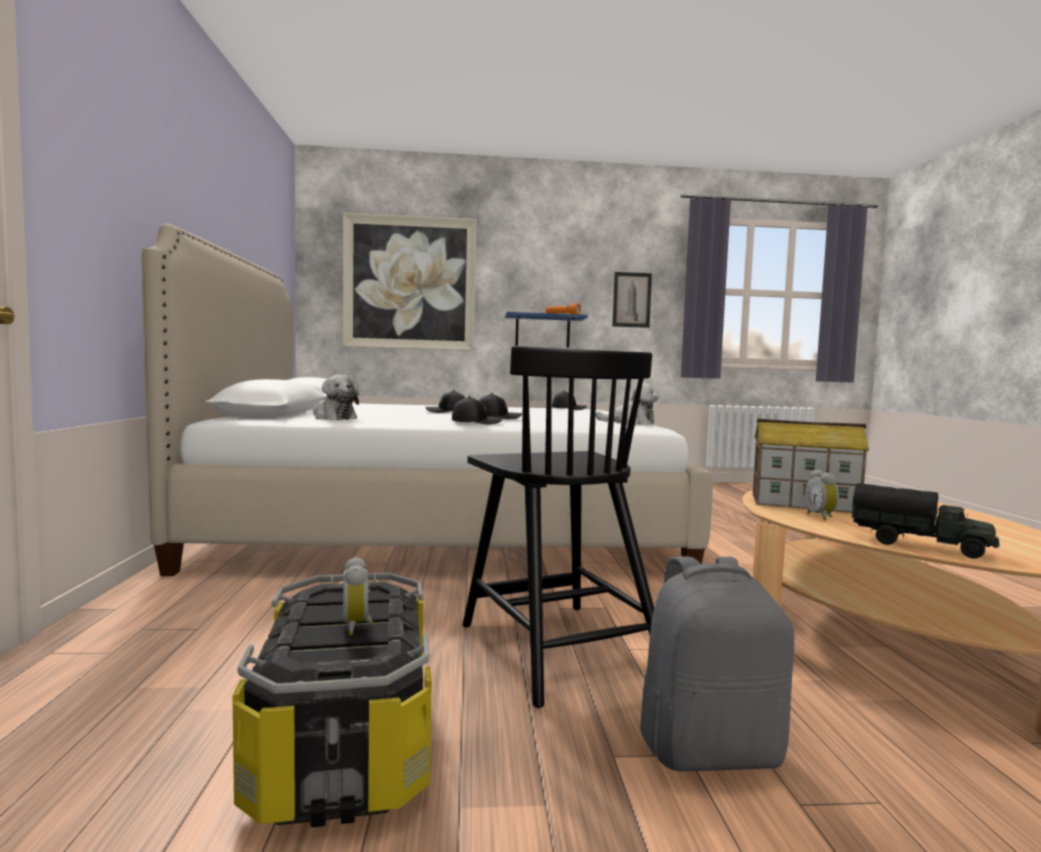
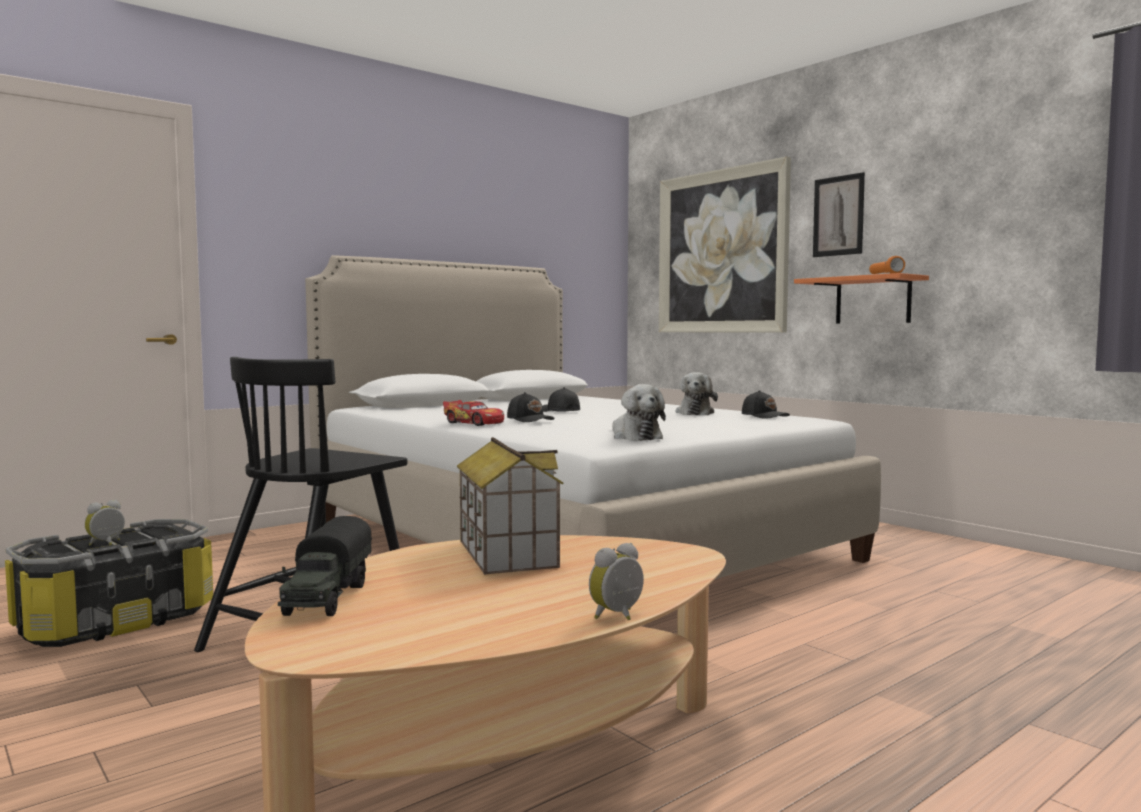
camera: 55 degrees right, 0 degrees up
plush toy [313,374,359,420] -> plush toy moved to [675,372,718,415]
black cap [452,396,503,424] -> toy car [443,400,504,426]
blue shelf [505,312,588,347] -> orange shelf [794,273,929,323]
picture [612,272,652,328] -> picture moved to [813,172,865,257]
grey backpack [640,556,794,772] -> none
alarm clock [805,469,839,520] -> alarm clock moved to [589,543,644,620]

